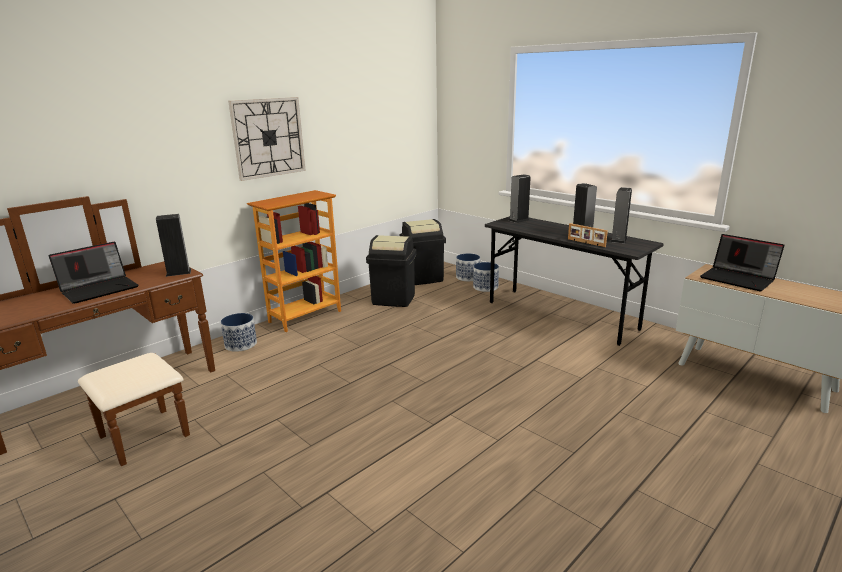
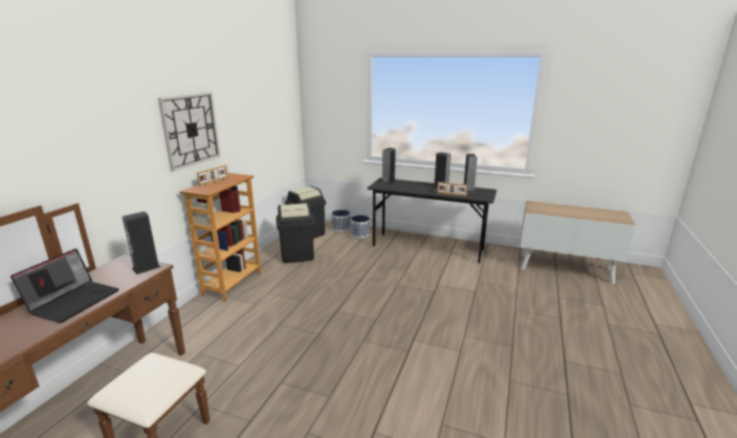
camera: 25 degrees left, 0 degrees up
planter [221,313,257,352] -> none
laptop [700,234,785,291] -> none
none -> picture frame [197,165,228,187]

